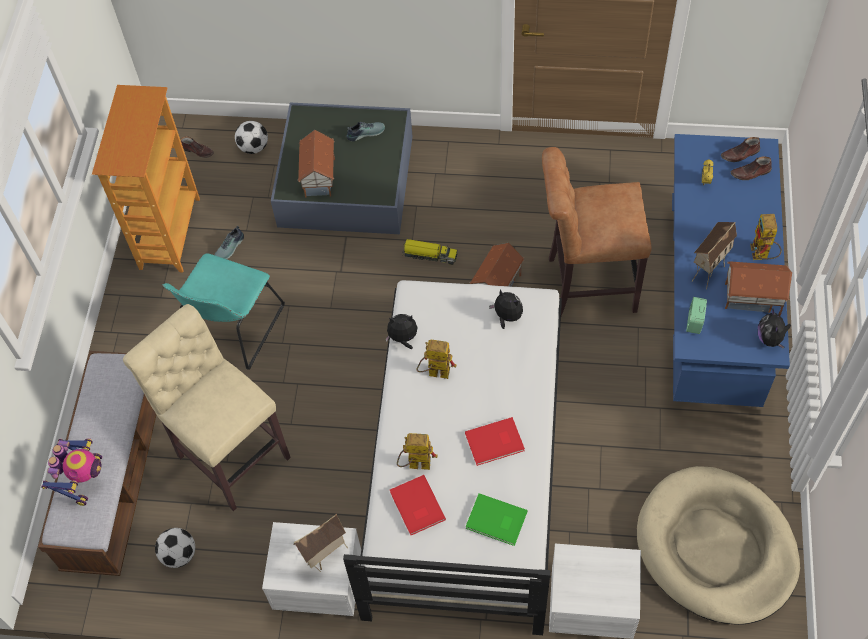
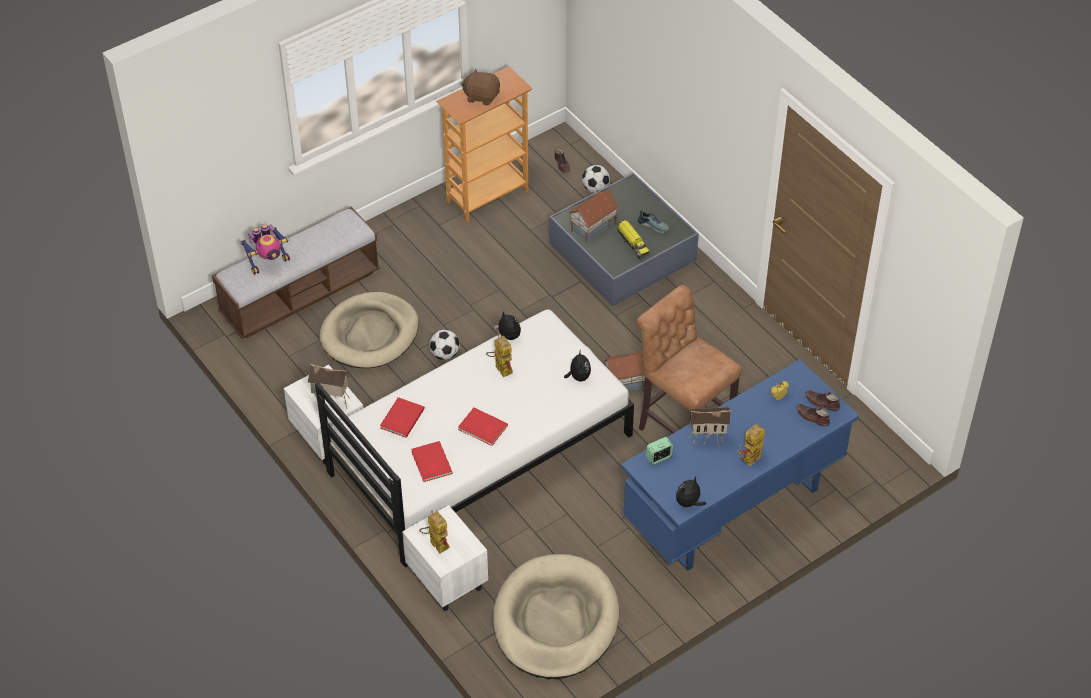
camera: 45 degrees right, 10 degrees down
beige stool [123,304,291,511] -> beige dog bed [319,292,419,368]
football [155,528,195,568] -> football moved to [429,330,460,360]
turquoise chair [163,253,285,370] -> none
shoe [215,226,244,259] -> none
toy robot [397,433,437,470] -> toy robot moved to [420,510,450,554]
toy truck [403,239,458,265] -> toy truck moved to [617,220,650,259]
green book [465,493,528,546] -> red book [411,441,453,482]
toy house [725,261,792,315] -> none
none -> brown plush toy [461,68,500,106]

